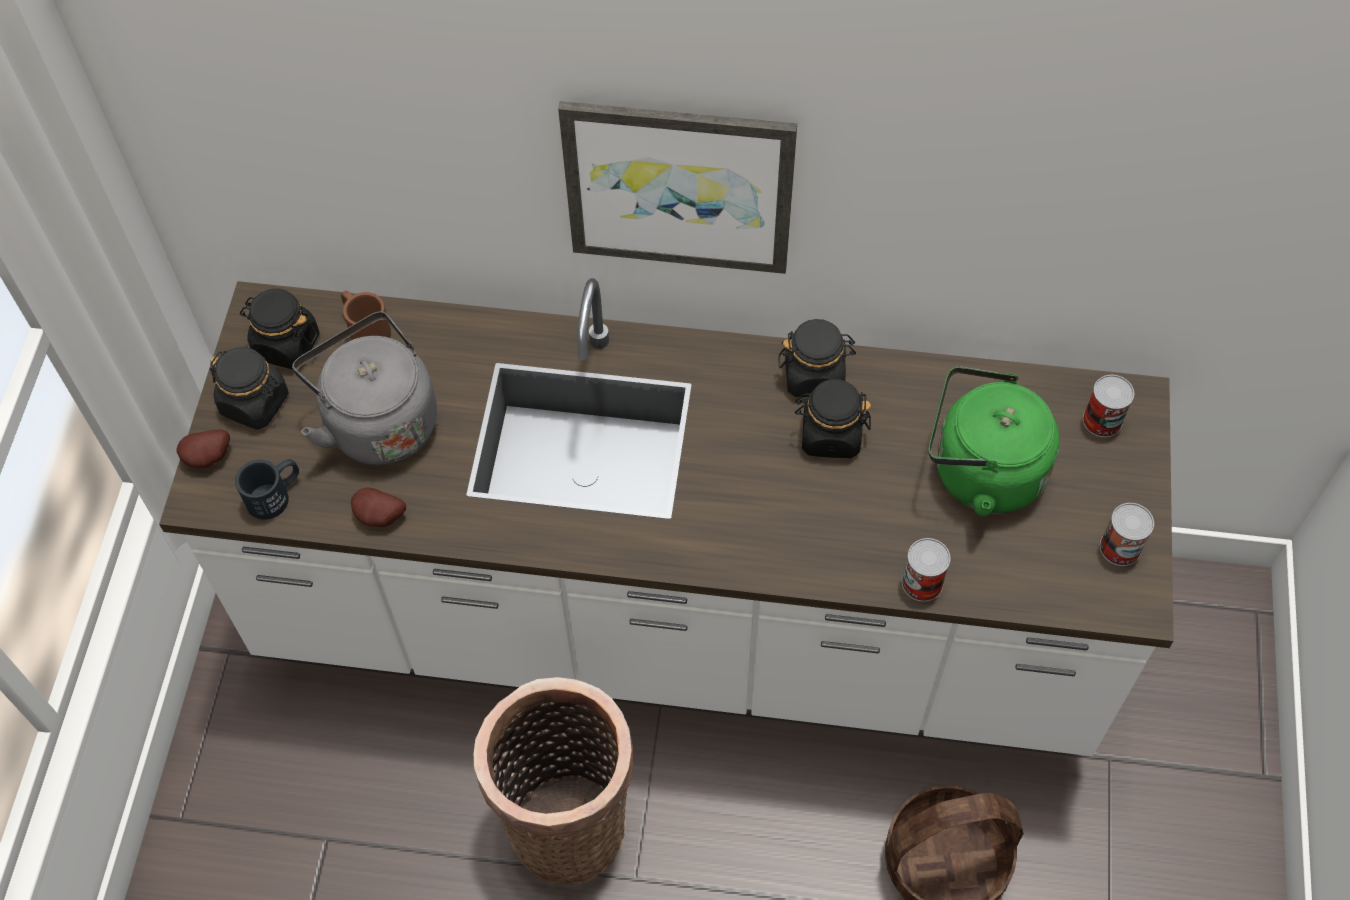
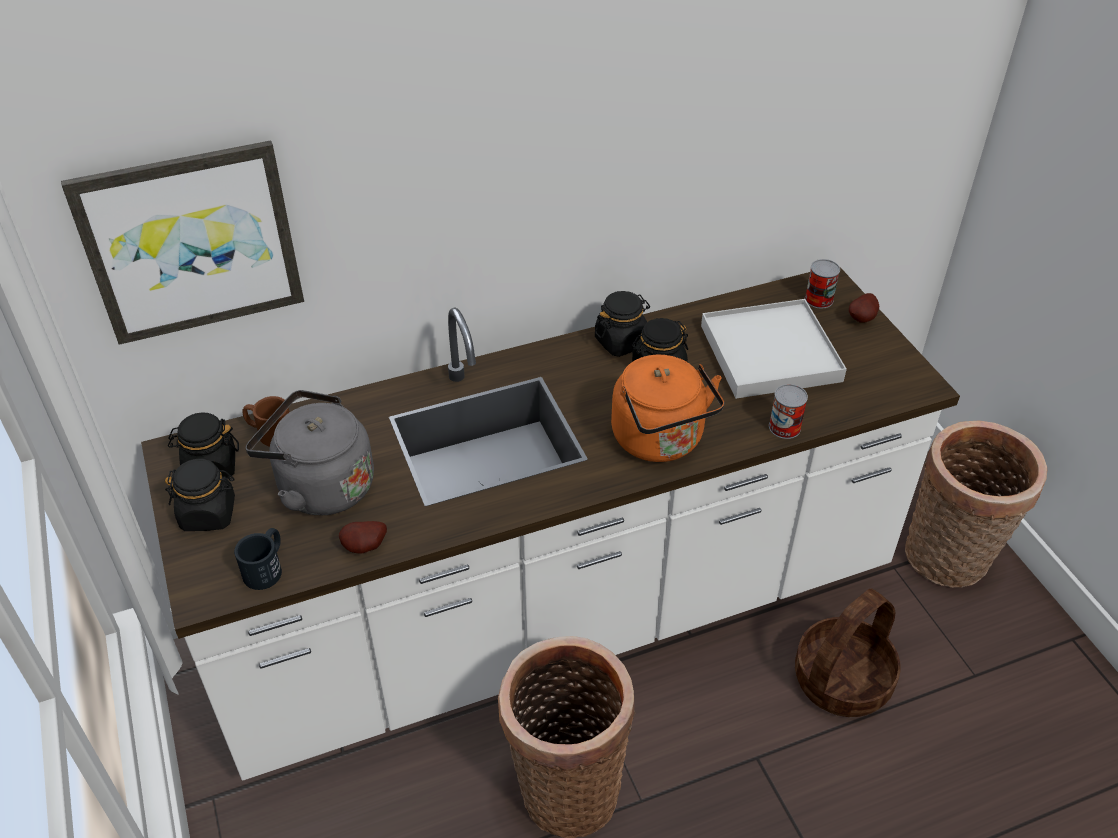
camera: 30 degrees left, 15 degrees down
potato [176,429,230,468] -> potato moved to [849,293,879,323]
picture [558,101,797,274] -> picture moved to [61,140,304,345]
green kettle [928,366,1060,516] -> white tray [701,299,847,399]
can [1100,503,1154,566] -> none
none -> orange kettle [611,355,724,462]
none -> basket [905,420,1047,587]

